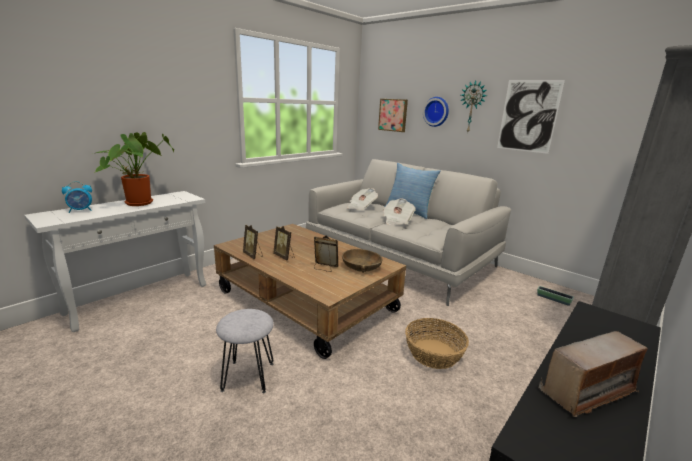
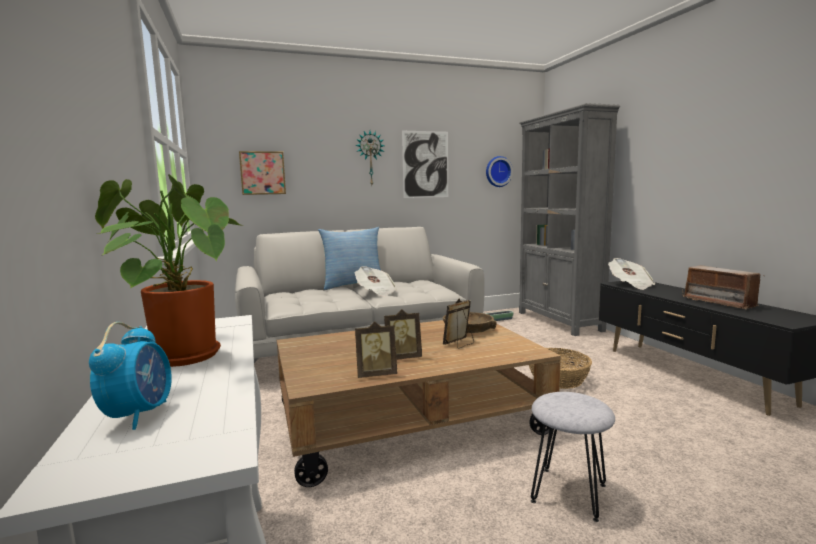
camera: 60 degrees left, 10 degrees down
newspaper [347,188,378,210] -> newspaper moved to [608,258,655,290]
wall clock [423,97,449,127] -> wall clock moved to [486,156,513,187]
radio [538,331,648,417] -> radio turned 150 degrees clockwise [682,265,764,310]

